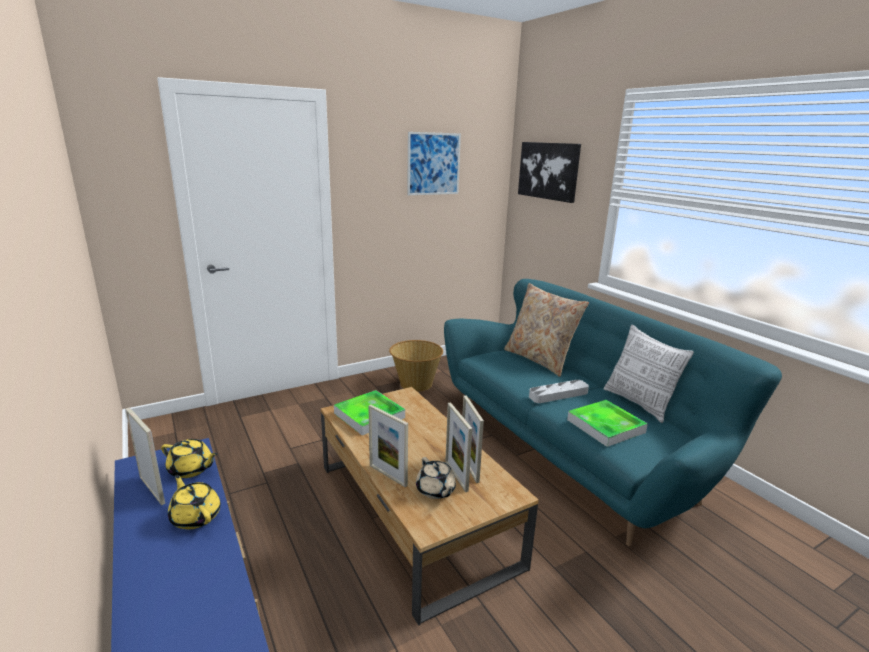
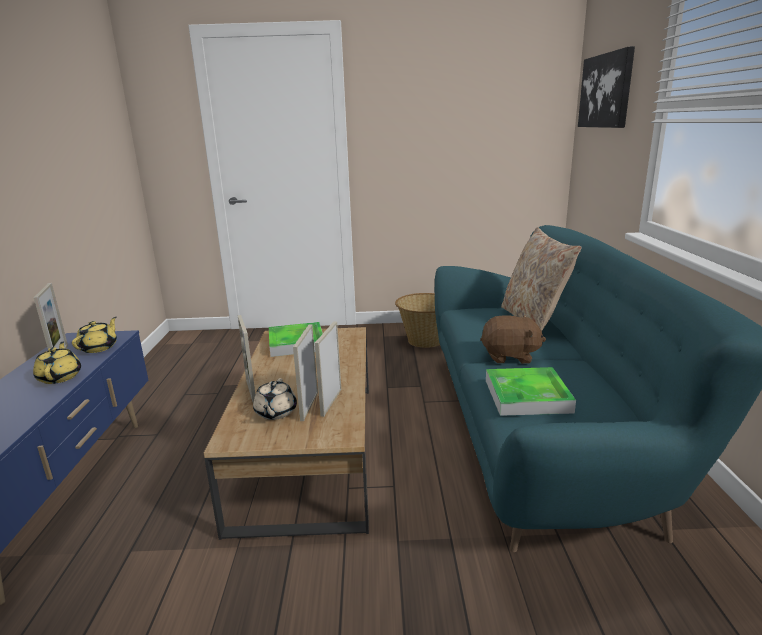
camera: 30 degrees right, 0 degrees up
yellow teapot [161,439,218,478] -> yellow teapot turned 120 degrees counterclockwise [72,317,117,353]
picture [407,132,461,195] -> none
grey tray [529,380,589,403] -> brown plush toy [480,315,546,364]
pillow [604,325,694,423] -> none

